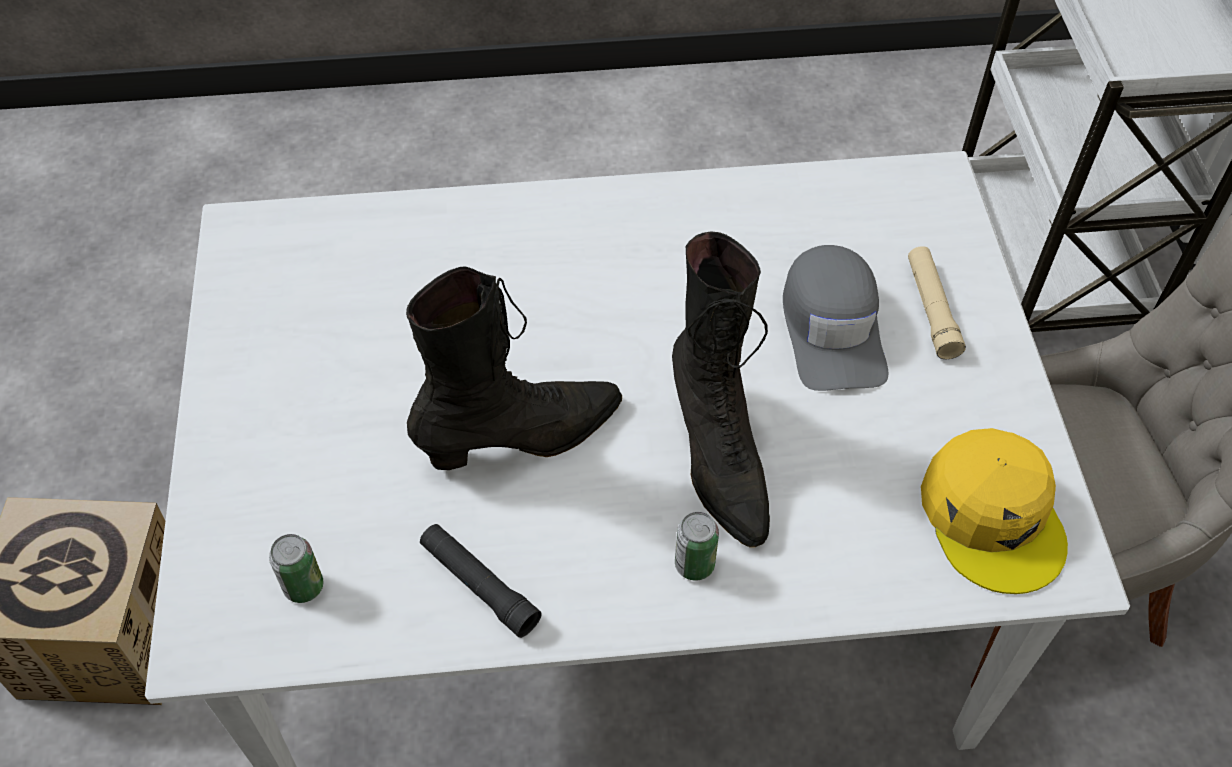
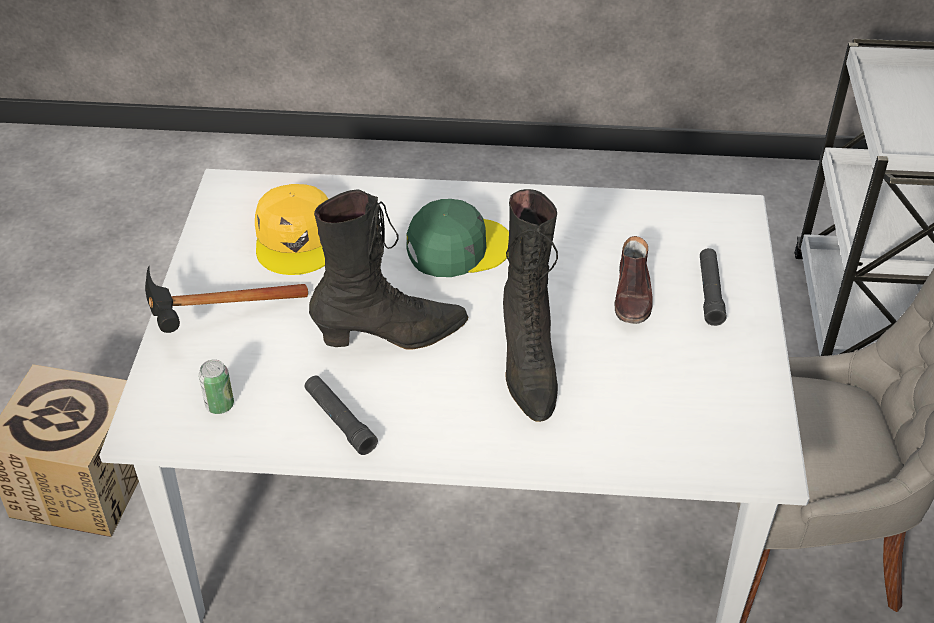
camera: 10 degrees right, 10 degrees down
can [675,512,719,581] -> none
grey cap [783,245,889,391] -> brown shoe [615,236,652,324]
beige flashlight [908,246,966,359] -> black flashlight [700,248,727,326]
yellow cap [921,428,1068,594] -> yellow cap moved to [255,184,328,275]
none -> hammer [145,266,308,333]
none -> green cap [406,199,509,277]

